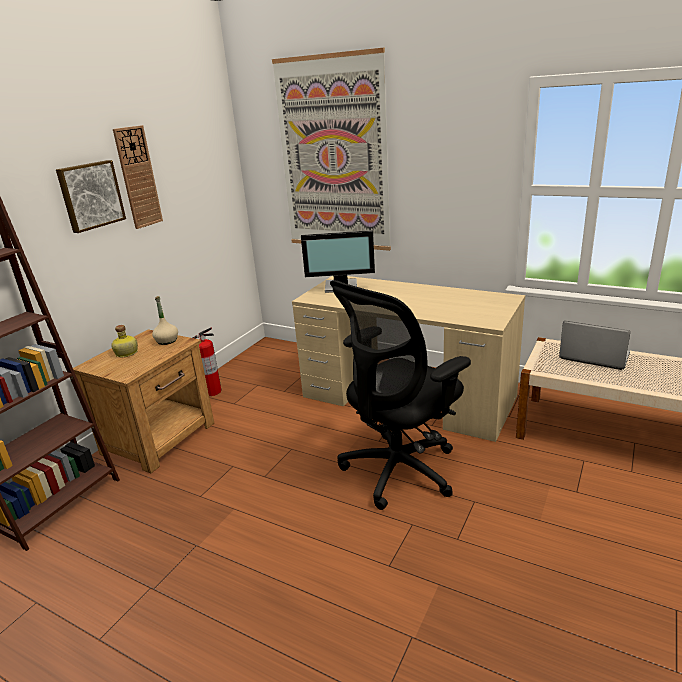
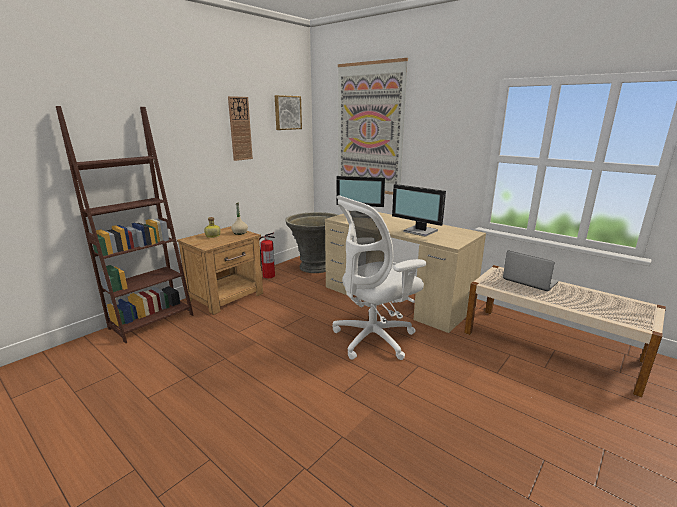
camera: 10 degrees right, 5 degrees down
picture [56,160,126,233] -> picture moved to [275,95,302,130]
black office chair [330,280,471,510] -> white office chair [333,195,426,360]
none -> grey planter [285,212,337,273]
none -> monitor [392,184,446,237]

